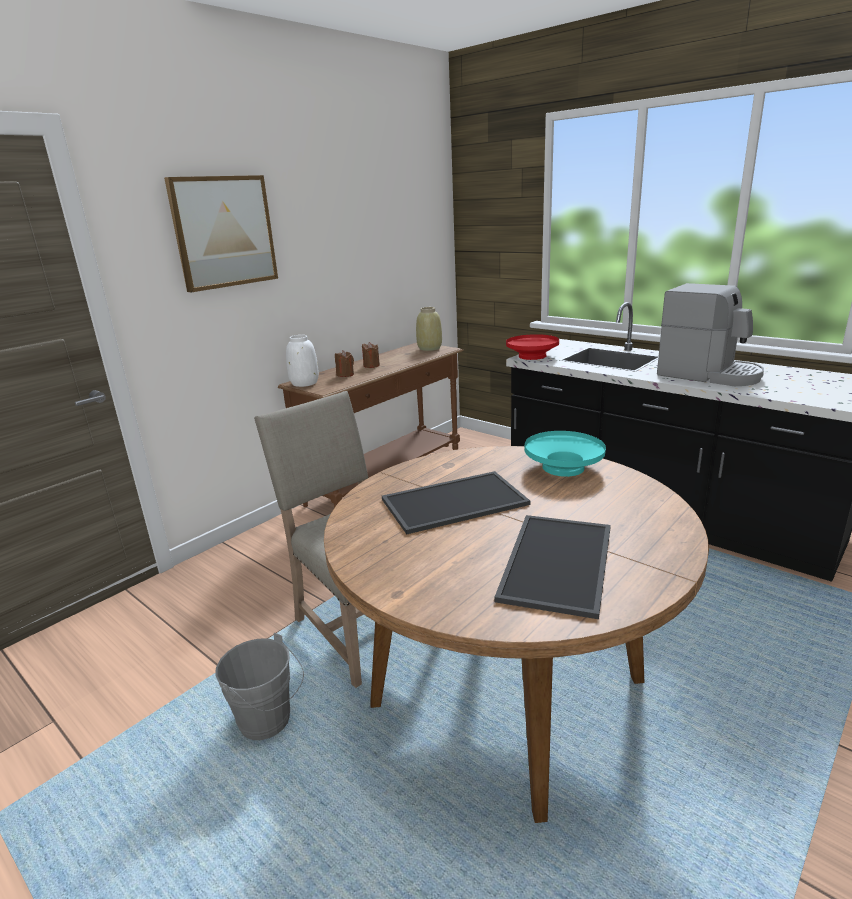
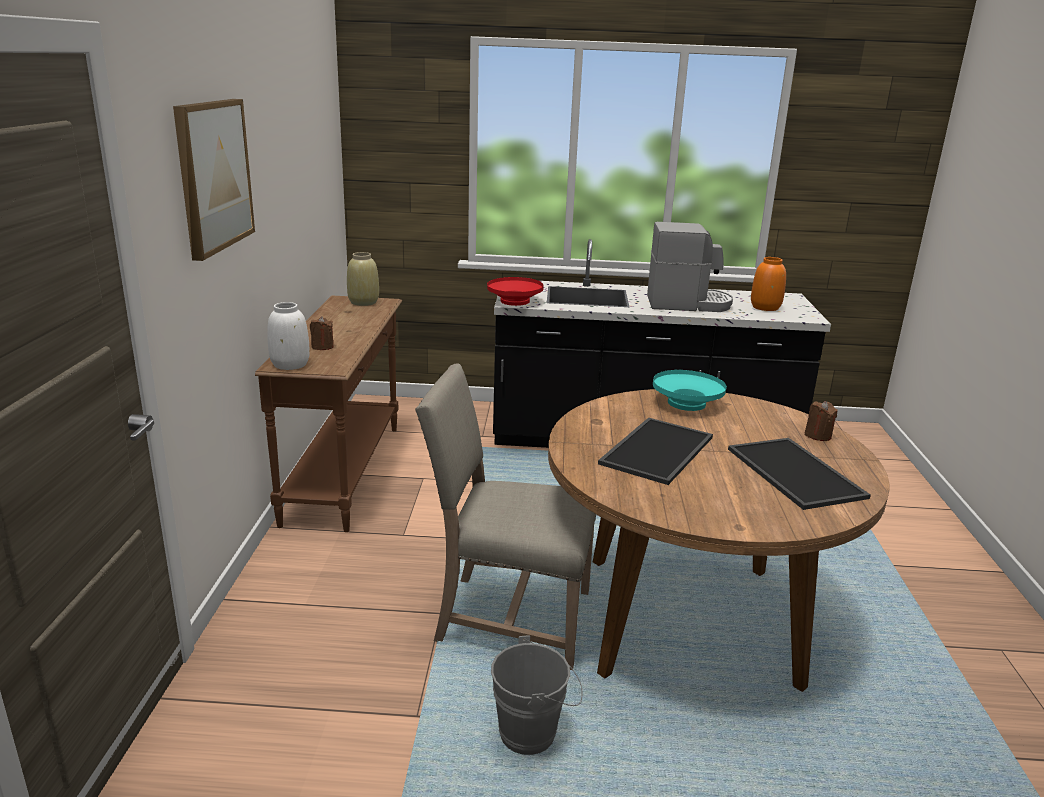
camera: 40 degrees left, 0 degrees up
brown candle [362,342,380,368] -> brown candle moved to [805,401,838,441]
none -> orange vase [751,257,786,311]

